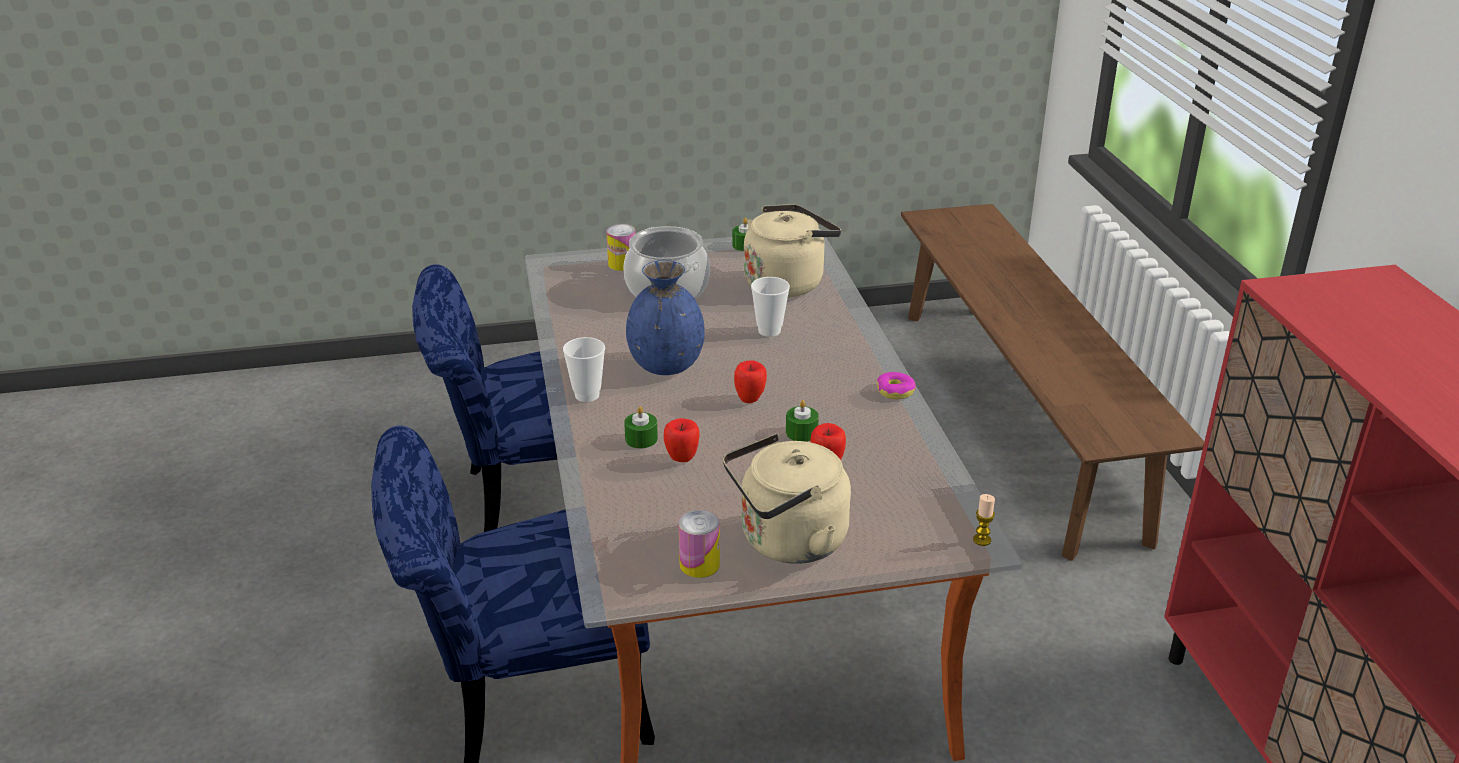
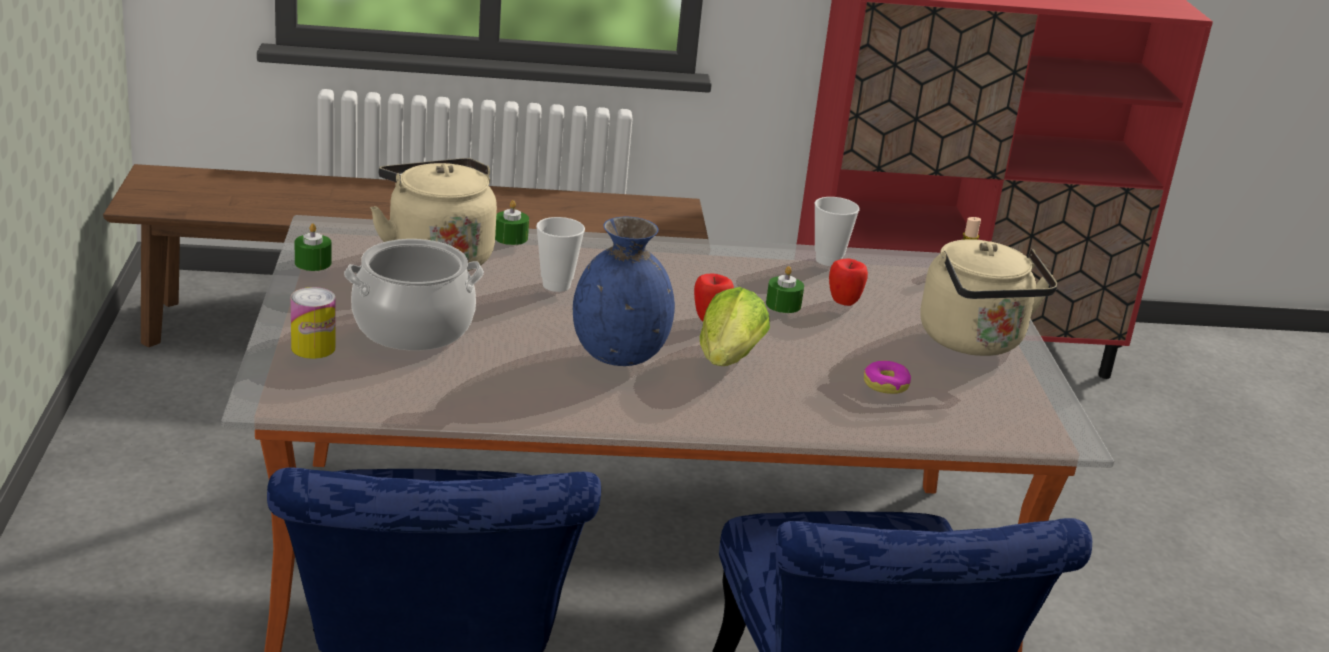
camera: 85 degrees left, 5 degrees down
cup [563,337,605,402] -> cup moved to [814,197,860,266]
green candle [624,406,658,449] -> green candle moved to [495,200,529,245]
apple [664,418,700,462] -> none
can [679,510,720,578] -> none
donut [877,372,916,399] -> donut moved to [864,361,911,394]
none -> lettuce [700,287,770,366]

